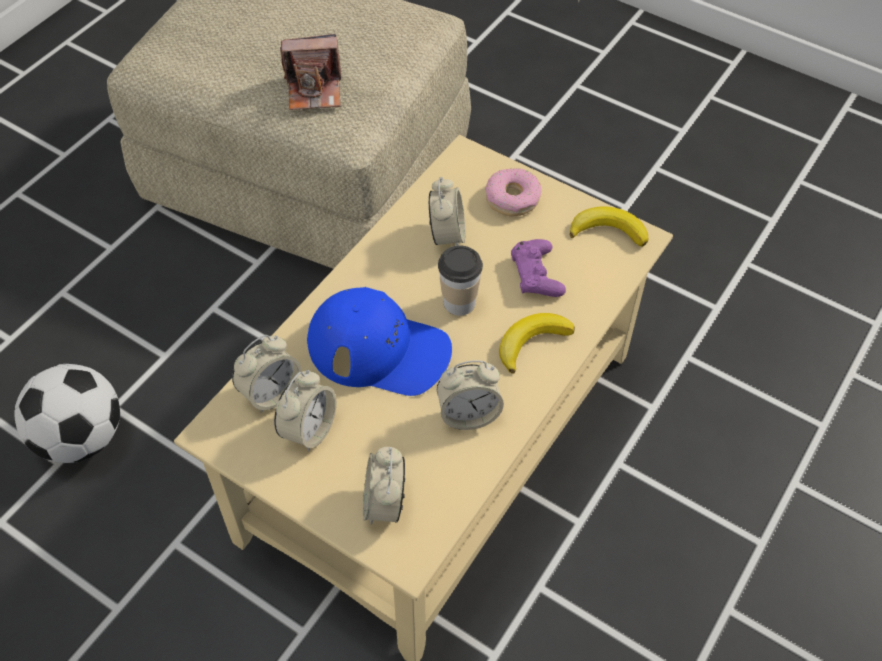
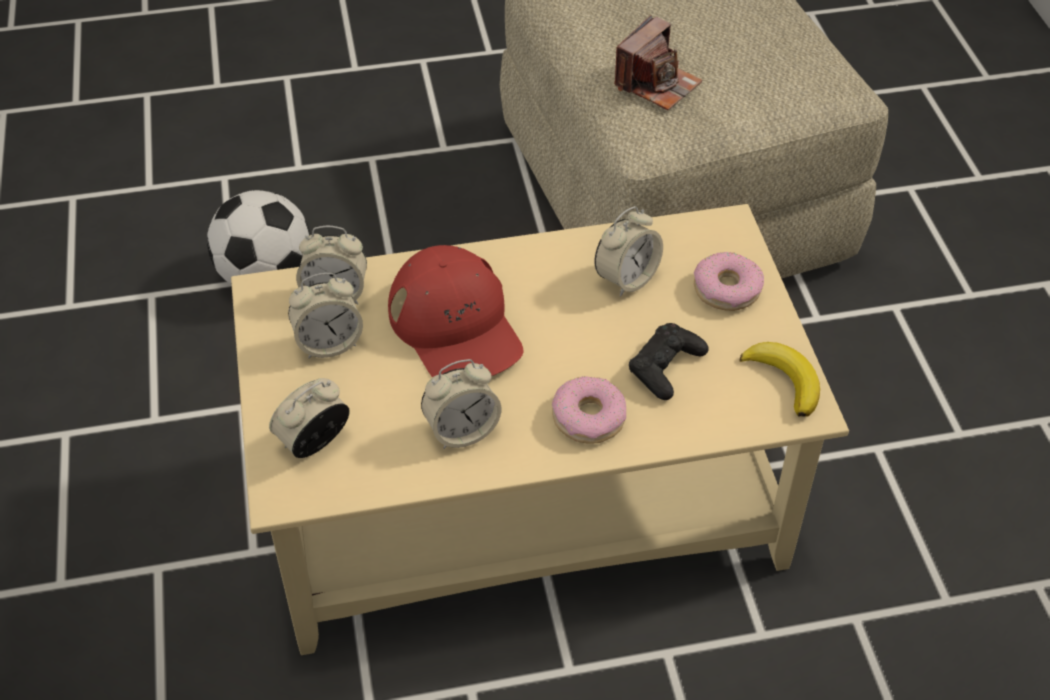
camera: 45 degrees right, 5 degrees down
camera [280,34,341,110] -> camera turned 90 degrees counterclockwise [614,15,703,110]
blue cap [307,287,452,396] -> red cap [388,245,523,377]
alarm clock [437,360,504,430] -> alarm clock turned 60 degrees counterclockwise [421,359,501,449]
cup [438,245,483,316] -> none
banana [499,313,575,374] -> donut [552,376,626,444]
purple game controller [511,239,566,297] -> black game controller [629,323,708,400]

